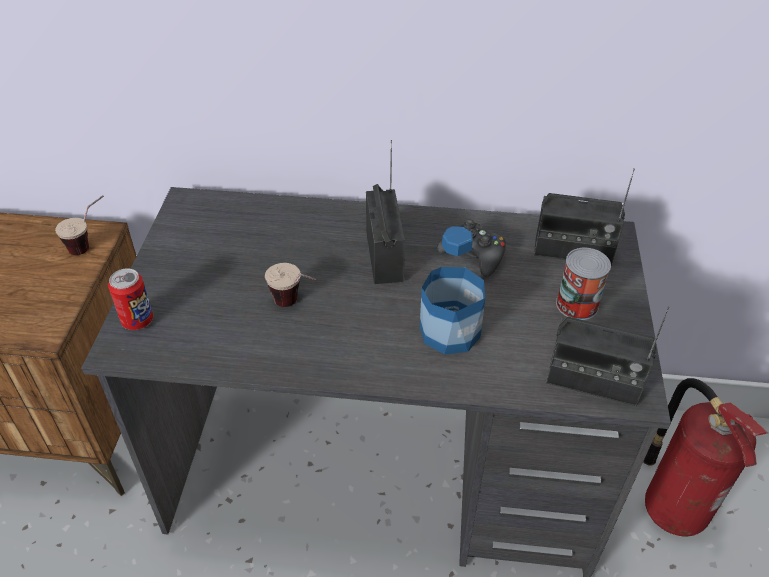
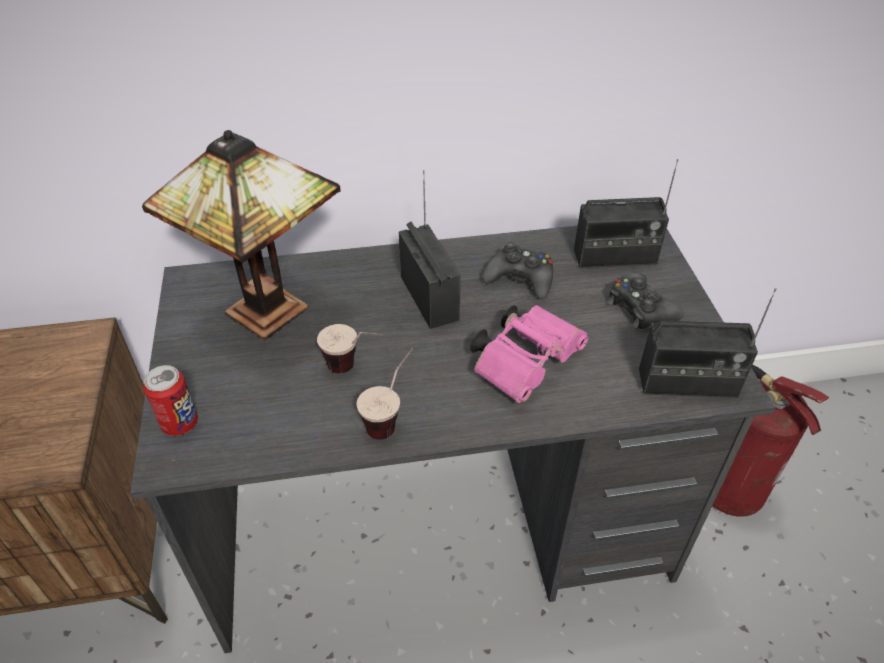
camera: 15 degrees left, 0 degrees up
cup [55,196,104,255] -> cup moved to [357,348,413,440]
bottle [420,226,485,355] -> pink binoculars [470,305,588,403]
can [556,248,611,320] -> black game controller [608,272,684,329]
none -> table lamp [142,130,341,340]

